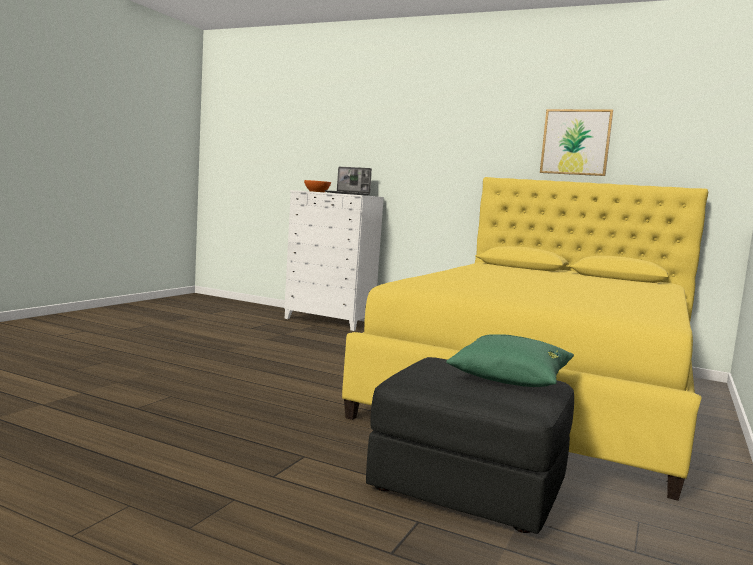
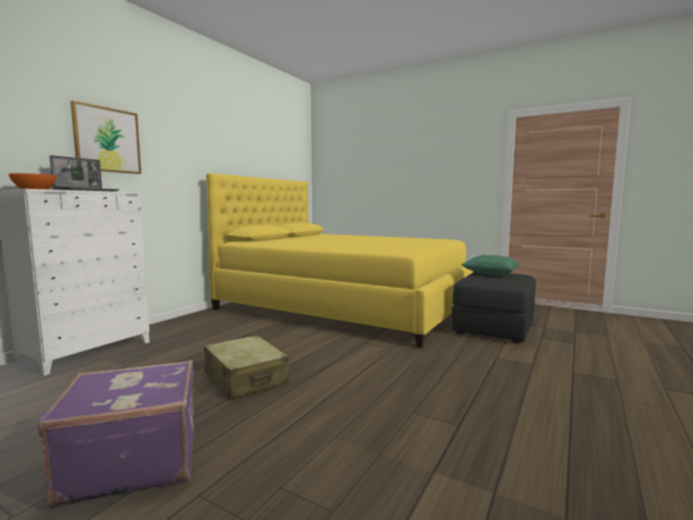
camera: 85 degrees left, 0 degrees up
picture [540,109,613,176] -> picture moved to [71,101,141,174]
none -> purple suitcase [38,360,194,508]
none -> beige suitcase [204,335,289,399]

